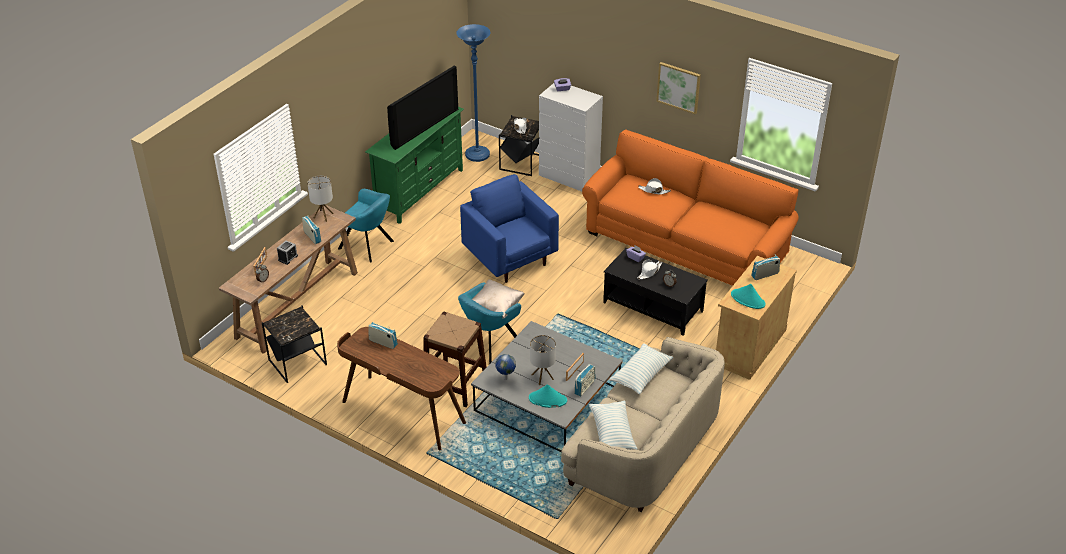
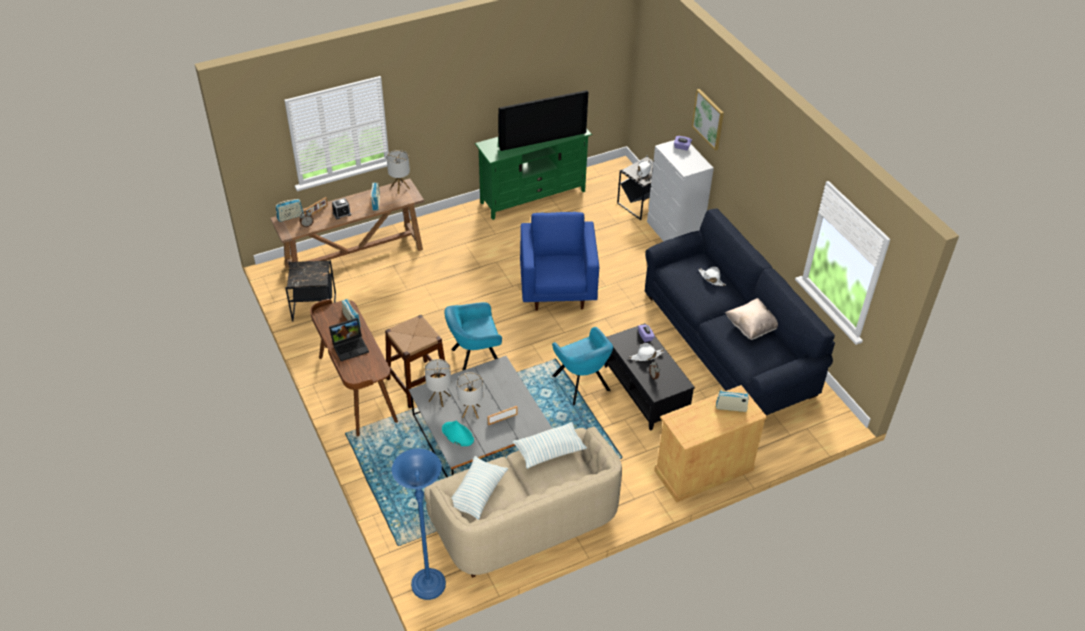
camera: 30 degrees right, 5 degrees up
turquoise armchair [338,189,394,262] -> turquoise armchair moved to [552,327,613,405]
blue floor lamp [456,24,490,162] -> blue floor lamp moved to [392,449,446,600]
beige pillow [472,279,525,319] -> beige pillow moved to [725,298,778,340]
globe [495,354,516,380] -> table lamp [425,359,451,407]
radio [574,364,595,397] -> radio moved to [276,199,304,222]
orange sofa [582,129,799,286] -> blue sofa [644,208,835,415]
picture [656,62,701,114] -> picture moved to [692,89,724,151]
turquoise hat [731,284,765,309] -> none
none -> laptop [329,318,369,361]

